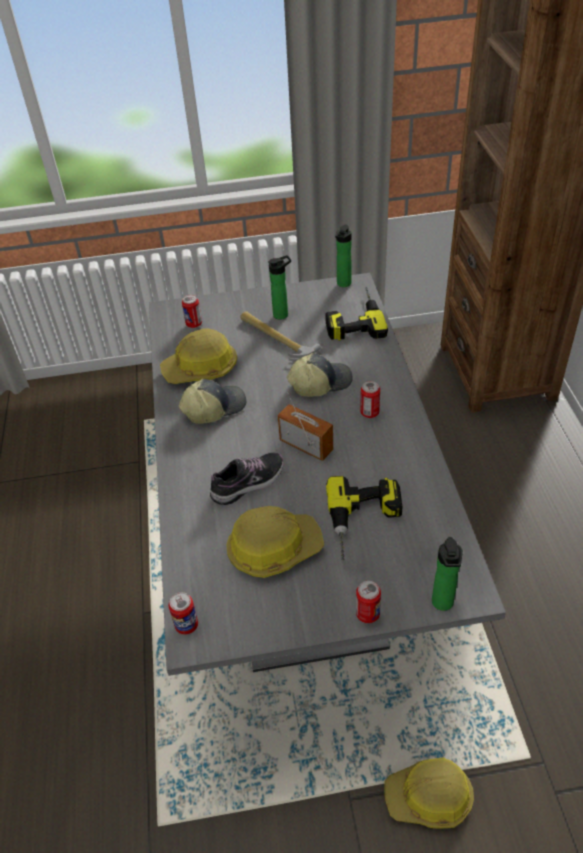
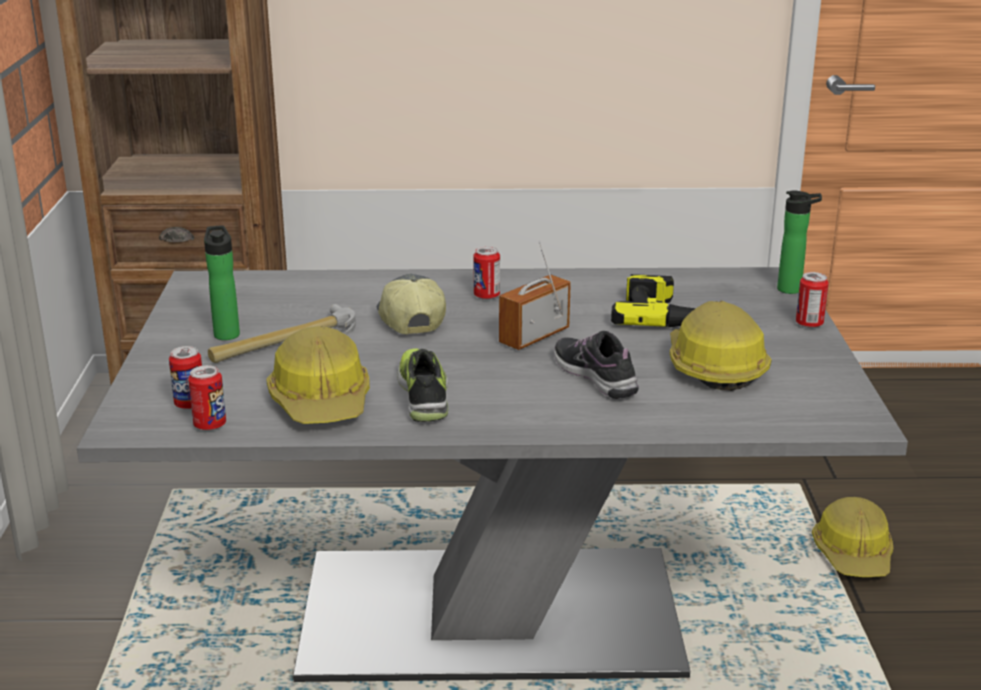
camera: 85 degrees left, 20 degrees down
can [169,592,198,635] -> can moved to [188,365,226,431]
cap [179,379,246,424] -> shoe [397,348,448,422]
power drill [325,287,388,341] -> none
bottle [335,224,352,287] -> none

